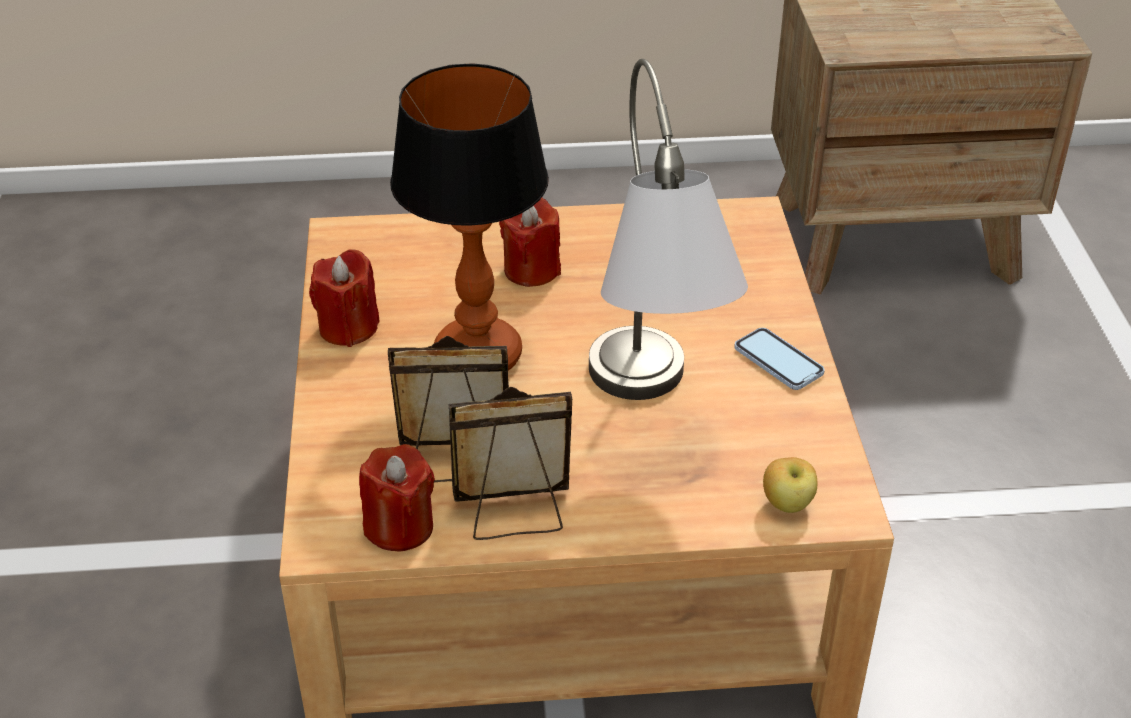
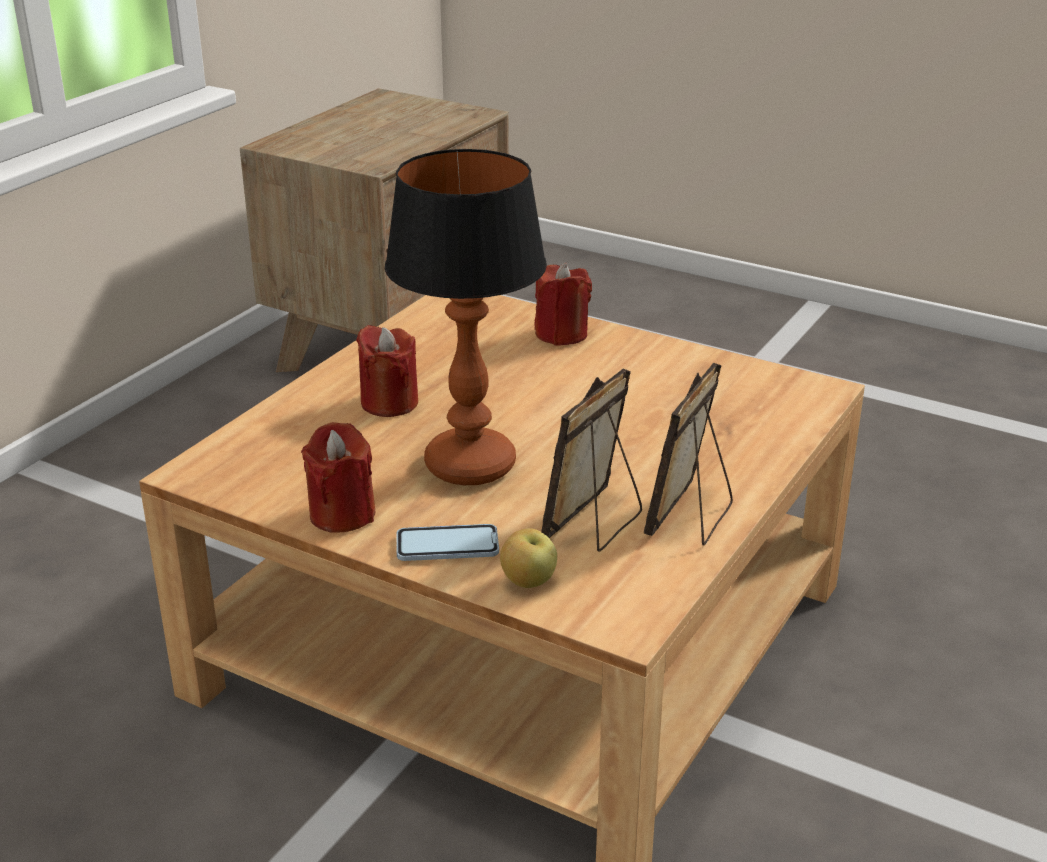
camera: 55 degrees left, 10 degrees down
red candle [359,444,435,551] -> red candle moved to [534,263,592,346]
grey table lamp [589,59,748,400] -> none
phone [734,328,825,390] -> phone moved to [397,524,499,561]
apple [763,457,817,513] -> apple moved to [500,528,557,588]

